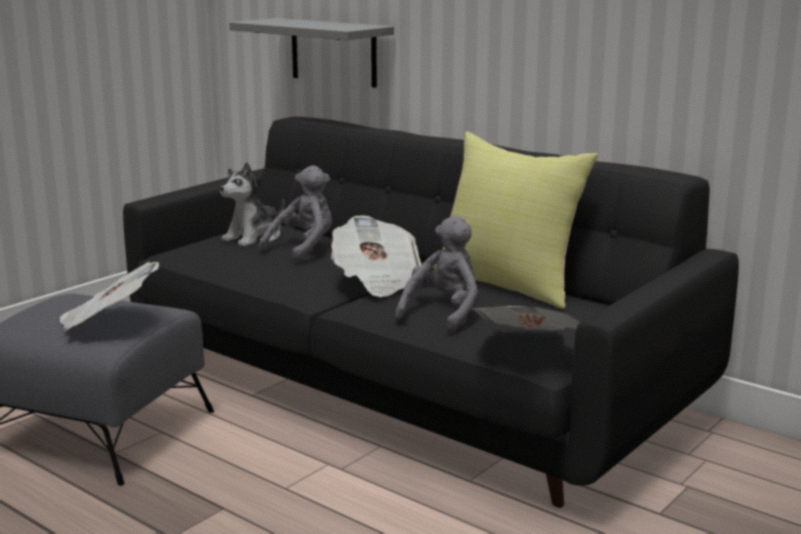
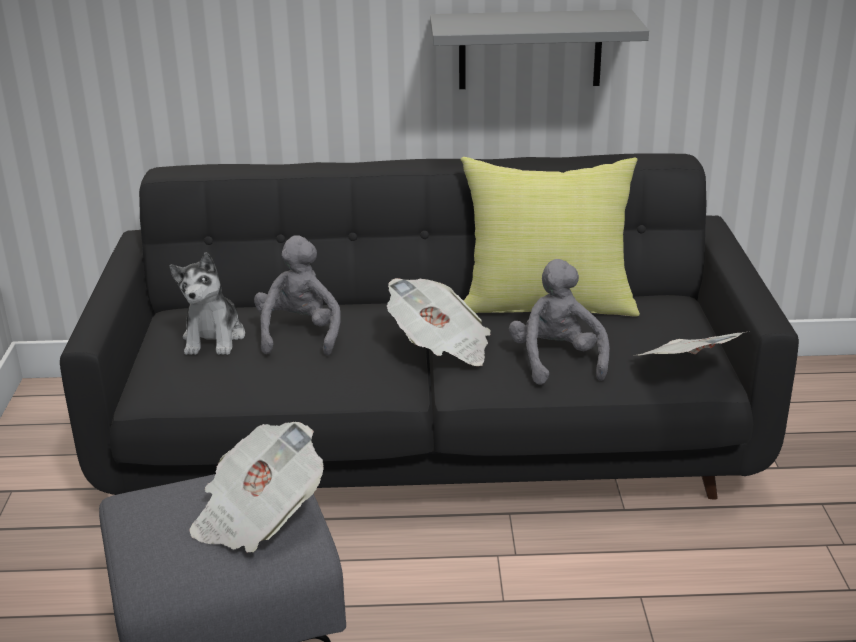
camera: 40 degrees left, 10 degrees up
grey shelf [229,18,394,88] -> grey shelf moved to [430,9,649,89]

